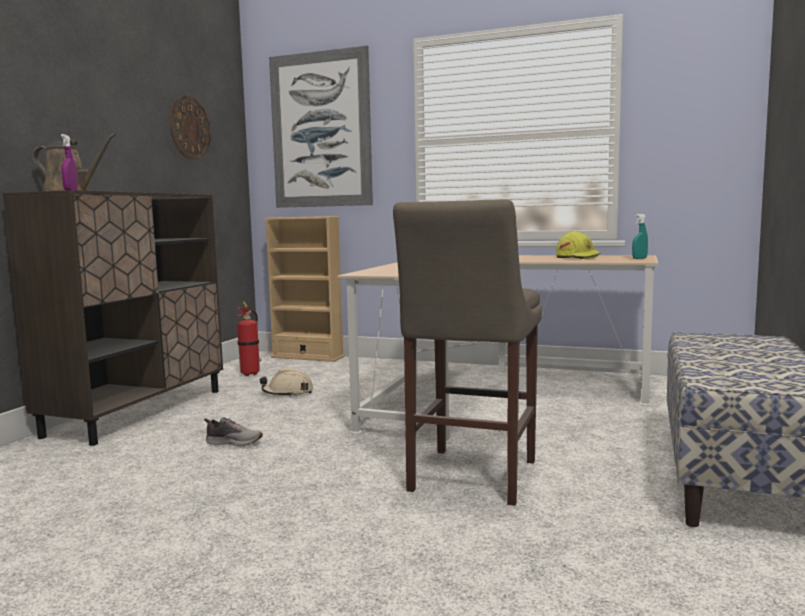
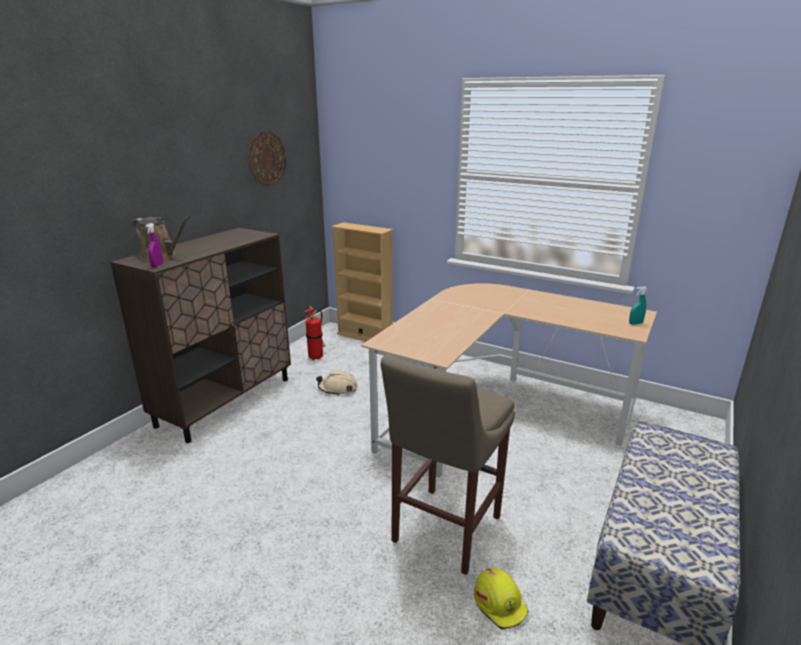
camera: 10 degrees right, 15 degrees up
shoe [204,417,263,446] -> none
picture [269,46,373,208] -> none
yellow hard hat [556,232,600,259] -> yellow hard hat moved to [474,568,529,630]

